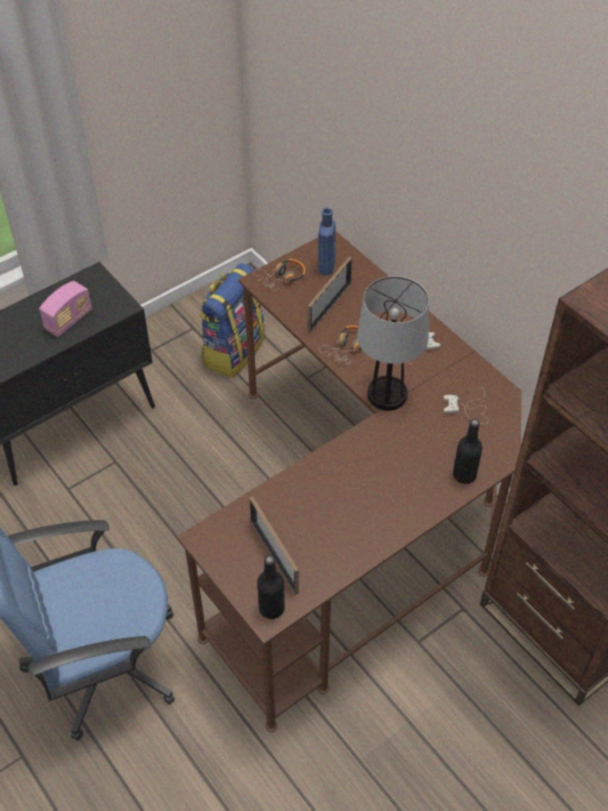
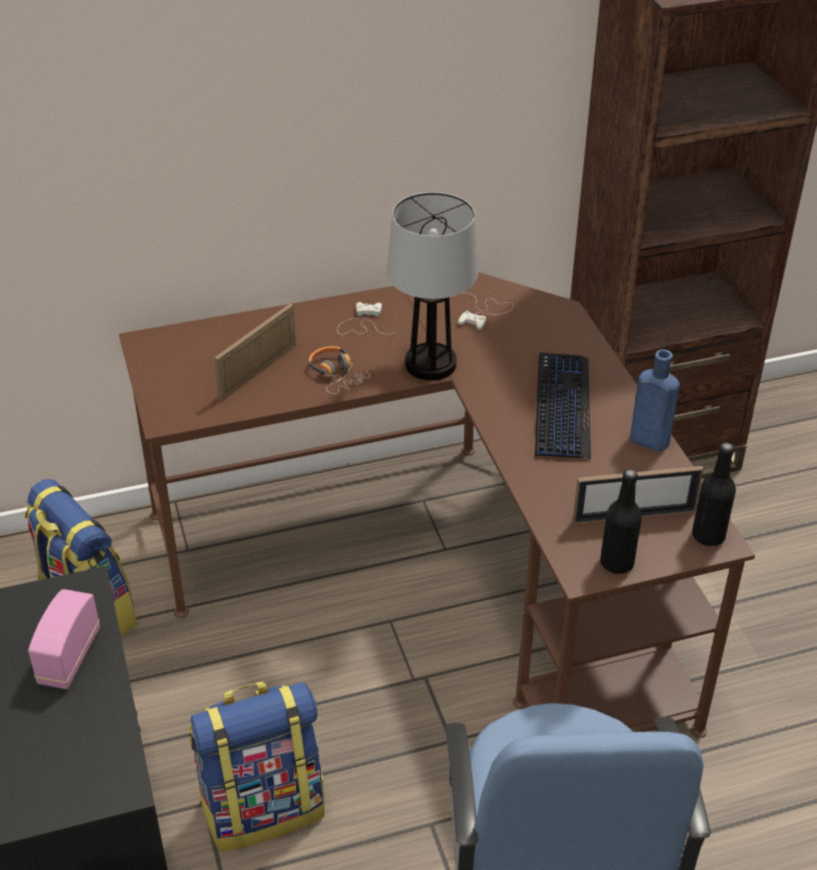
camera: 70 degrees left, 10 degrees down
radio [39,281,92,337] -> radio turned 135 degrees counterclockwise [28,589,100,689]
headphones [254,259,306,292] -> none
picture frame [307,256,352,333] -> picture frame turned 105 degrees counterclockwise [214,303,296,401]
blue bottle [318,208,336,275] -> blue bottle moved to [630,349,680,451]
black bottle [453,419,482,484] -> black bottle moved to [600,469,642,574]
none -> backpack [189,682,324,851]
none -> keyboard [535,352,591,459]

